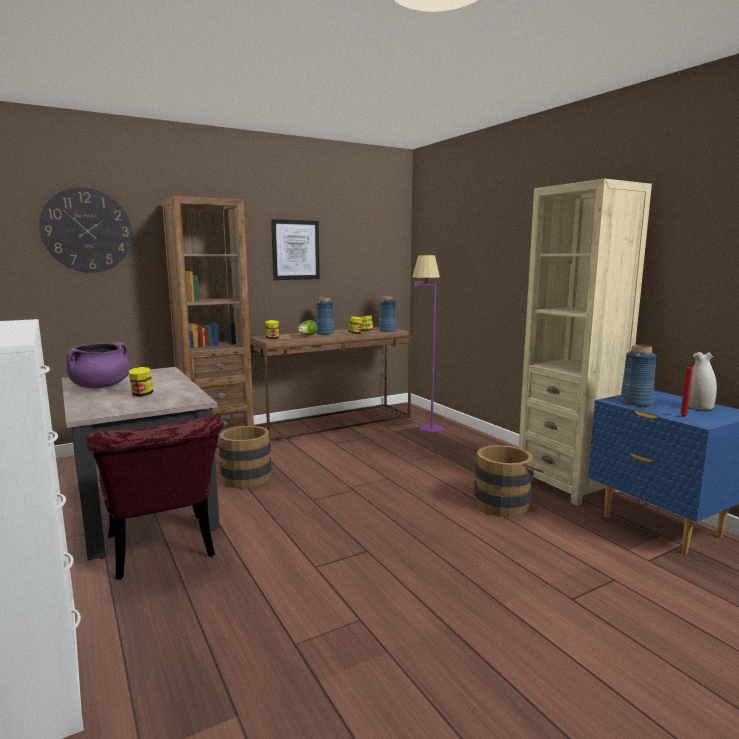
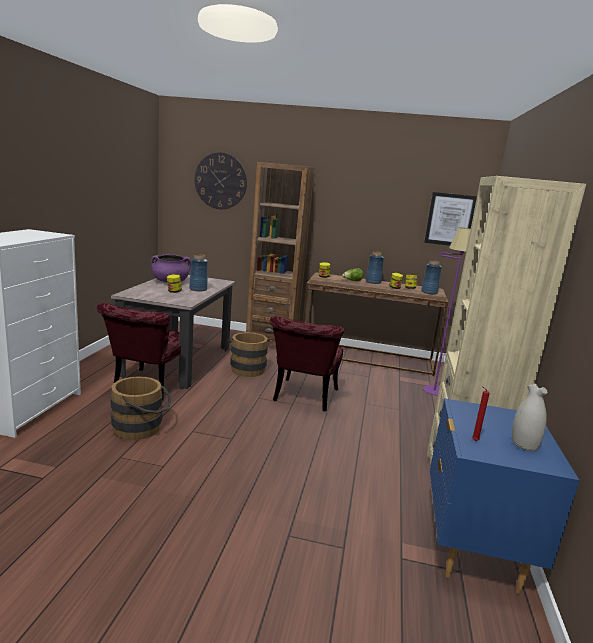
camera: 40 degrees right, 5 degrees up
picture [271,219,320,280] -> picture moved to [424,192,477,246]
brown bucket [474,445,544,517] -> brown bucket moved to [110,376,171,440]
blue vase [620,345,656,406] -> blue vase moved to [189,254,208,291]
none -> red chair [270,316,344,411]

